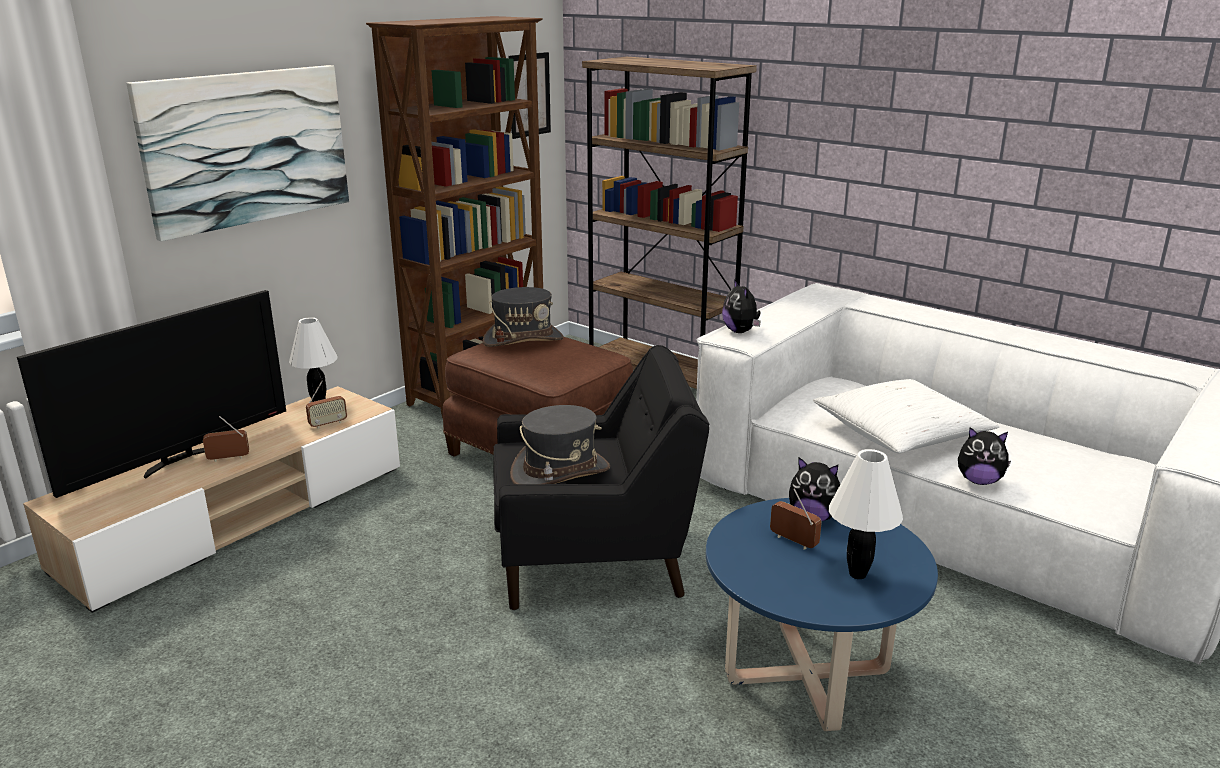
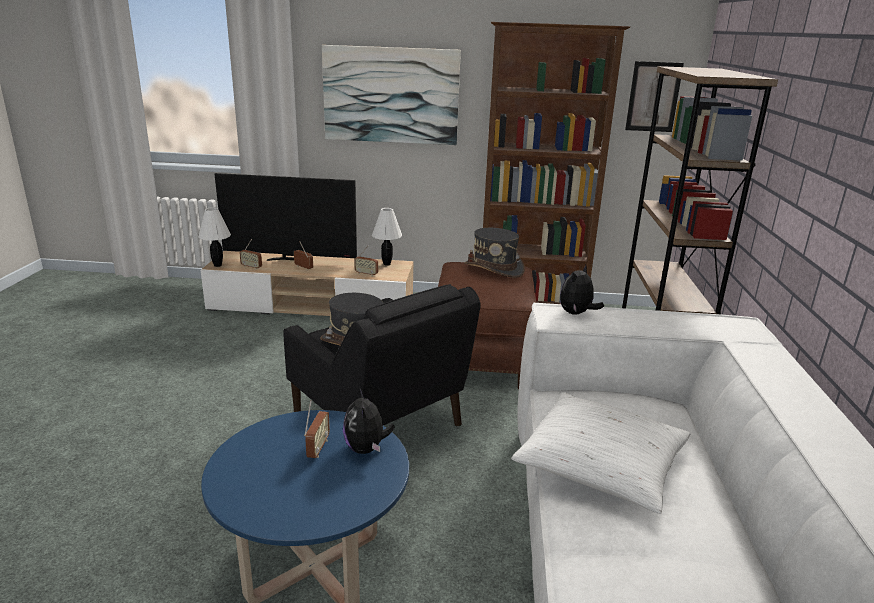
camera: 55 degrees right, 0 degrees up
white table lamp [829,449,903,579] -> white table lamp moved to [198,207,231,267]
plush toy [958,427,1011,485] -> none
none -> radio [239,239,262,270]

